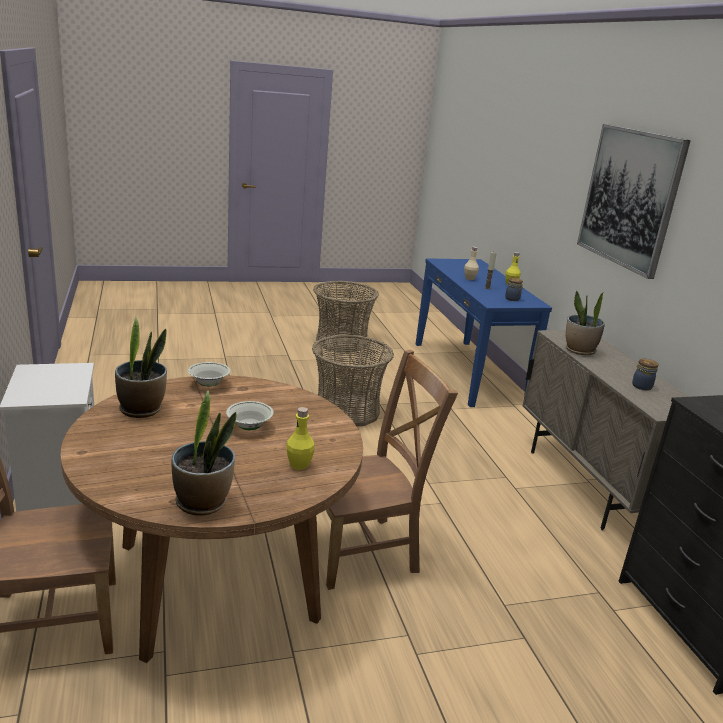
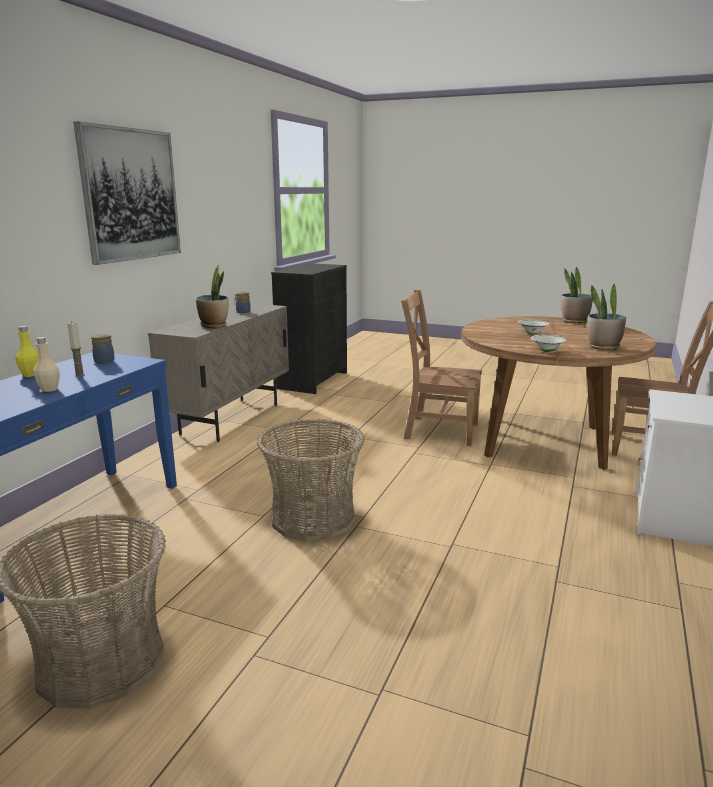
camera: 140 degrees left, 5 degrees down
yellow bottle [286,407,315,470] -> none

